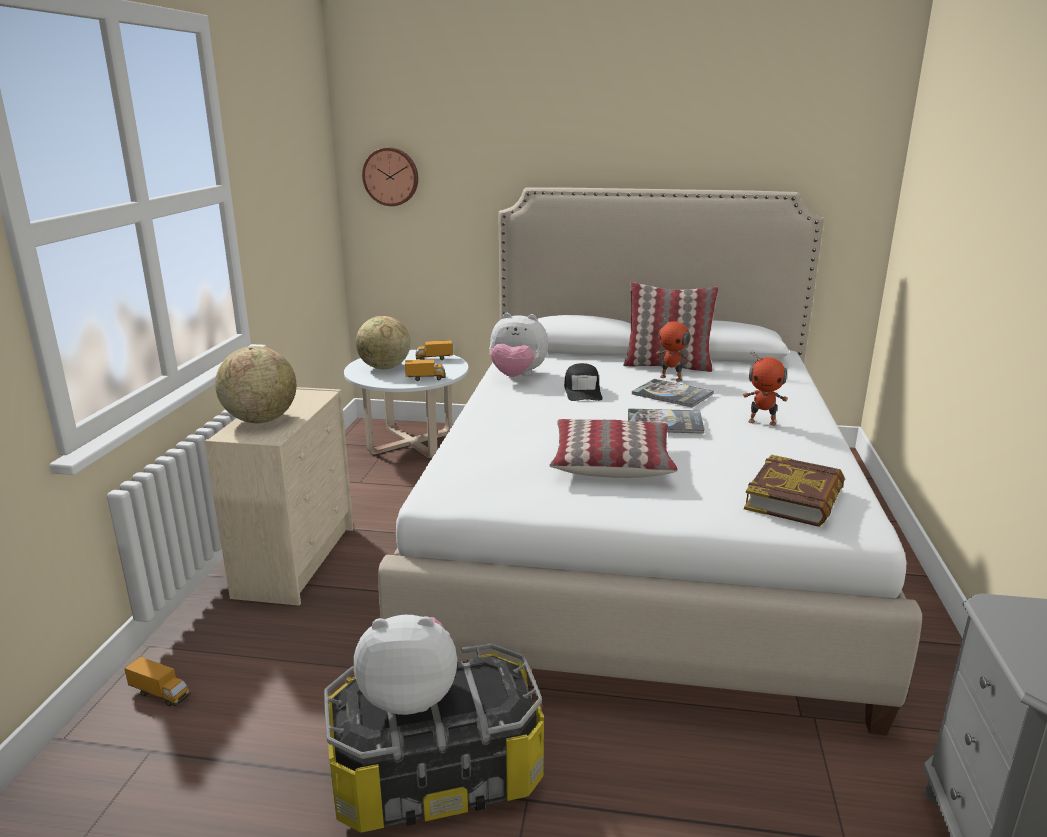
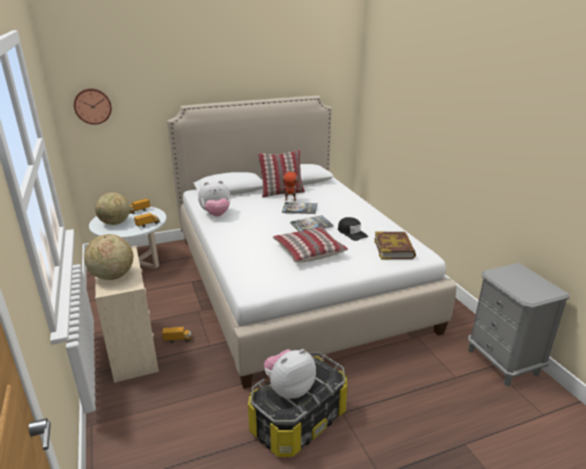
camera: 30 degrees left, 5 degrees up
toy truck [124,657,191,706] -> toy truck moved to [162,327,192,343]
black cap [564,363,603,401] -> black cap moved to [338,217,368,241]
toy robot [743,350,788,426] -> none

